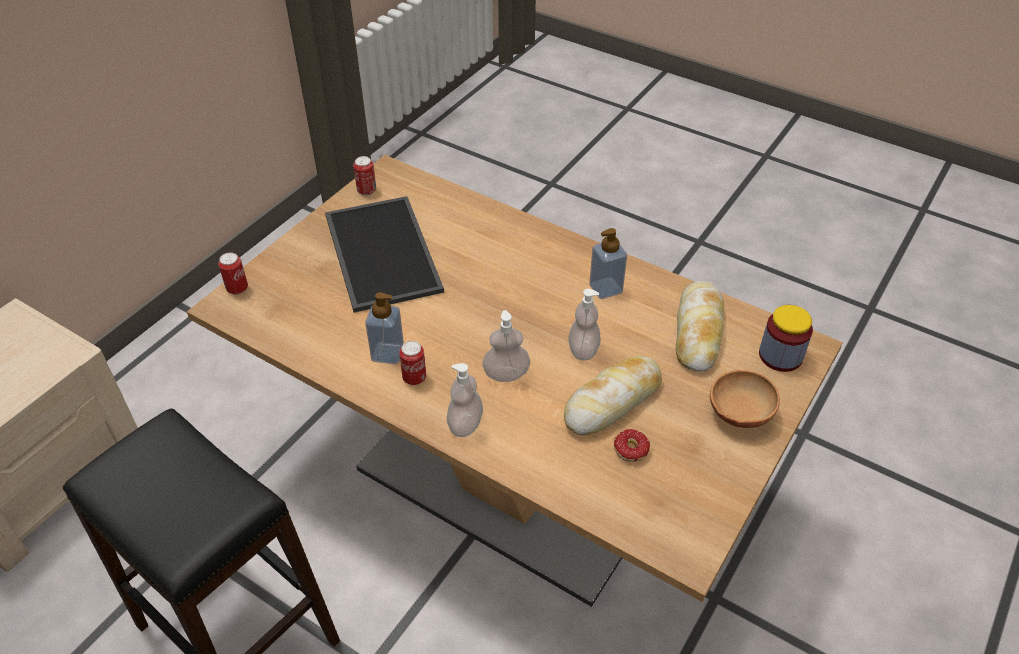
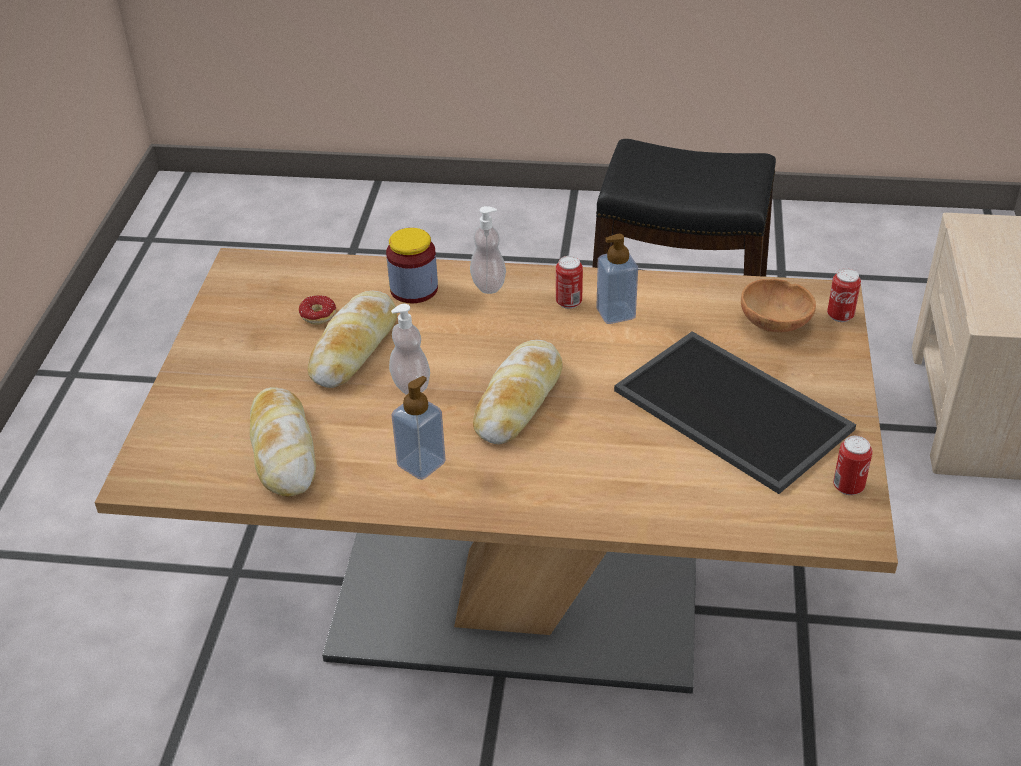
camera: 155 degrees right, 5 degrees down
soap dispenser [483,310,530,382] -> none
brown bowl [710,370,780,428] -> brown bowl moved to [741,279,816,332]
jar [759,305,813,372] -> jar moved to [386,228,438,303]
none -> bread [473,340,562,445]

